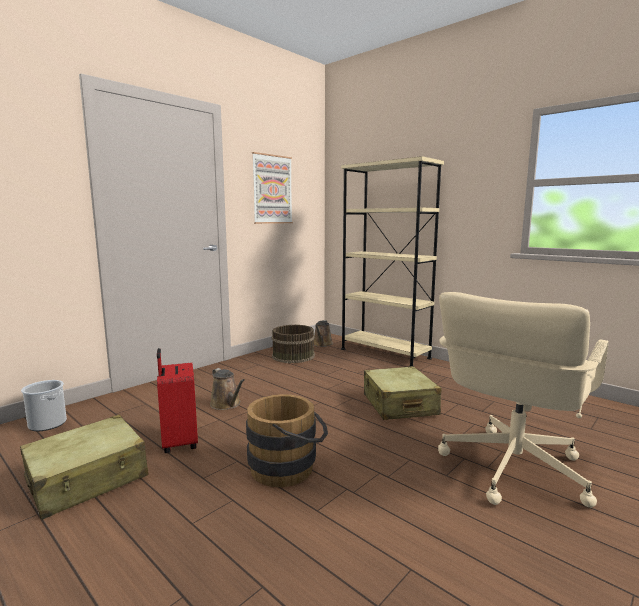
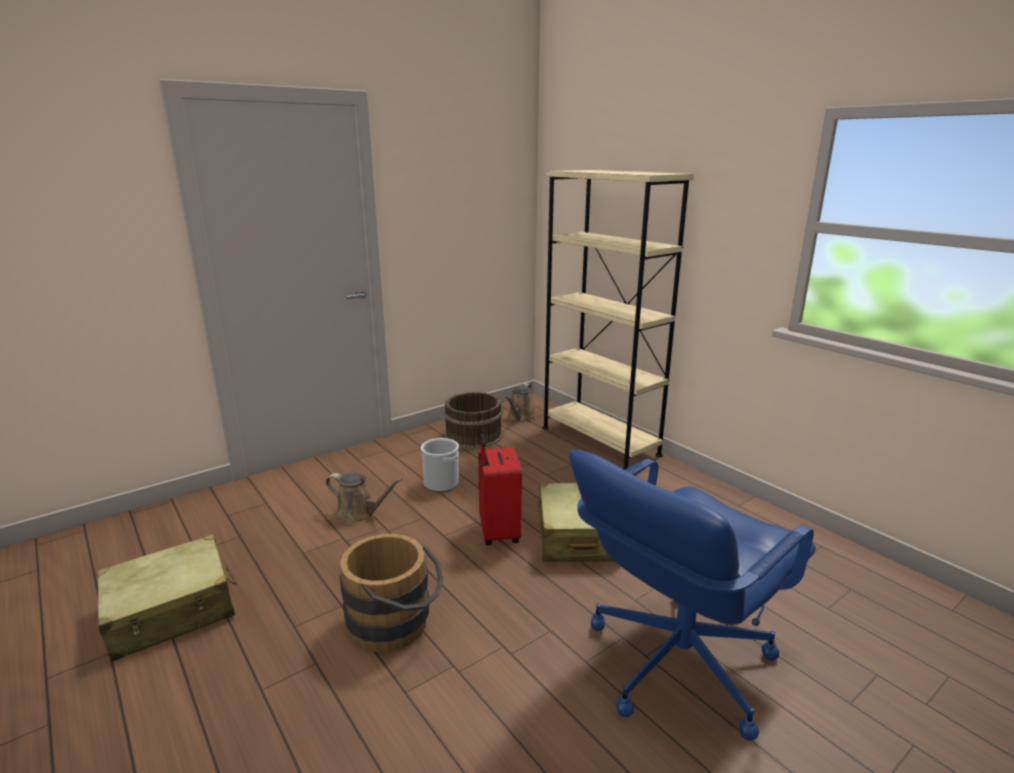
camera: 10 degrees right, 10 degrees up
bucket [21,380,67,431] -> bucket moved to [421,438,459,492]
red suitcase [157,348,198,453] -> red suitcase moved to [478,433,522,545]
brown watering can [210,368,245,410] -> brown watering can turned 45 degrees counterclockwise [326,472,403,524]
picture [252,152,293,224] -> none
beige office chair [438,292,609,508] -> blue office chair [569,450,816,741]

